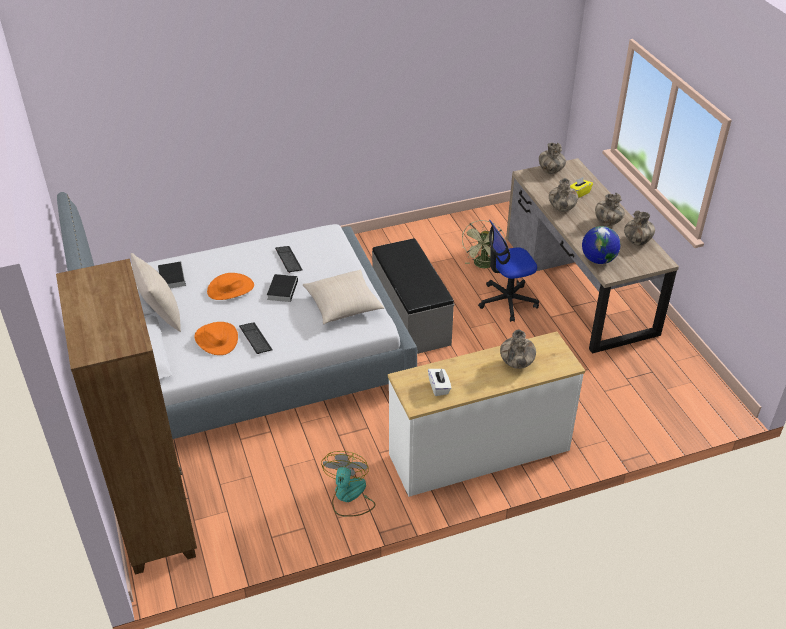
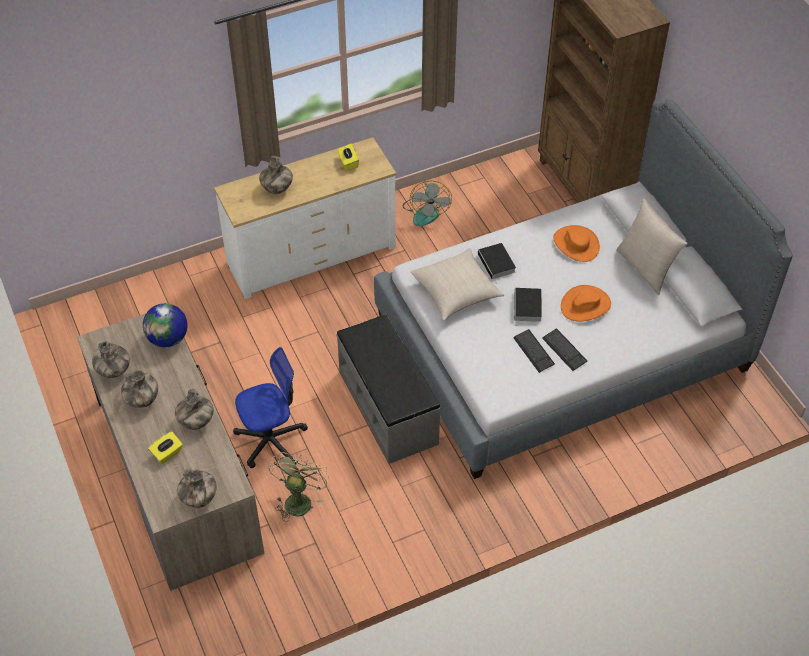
camera: 175 degrees right, 10 degrees up
book [158,261,186,288] -> book moved to [478,243,516,283]
keyboard [239,322,272,354] -> keyboard moved to [542,328,587,371]
white tissue box [428,368,451,396] -> yellow tissue box [338,143,359,170]

